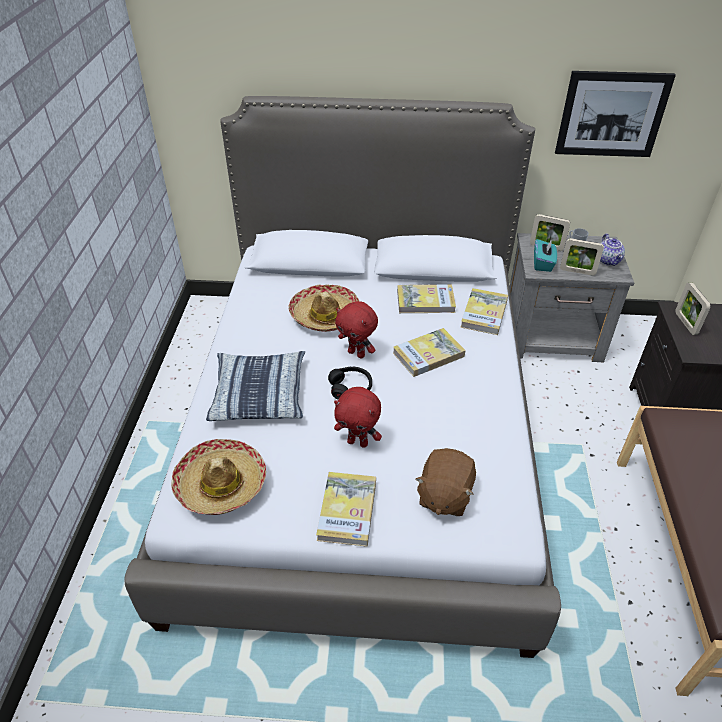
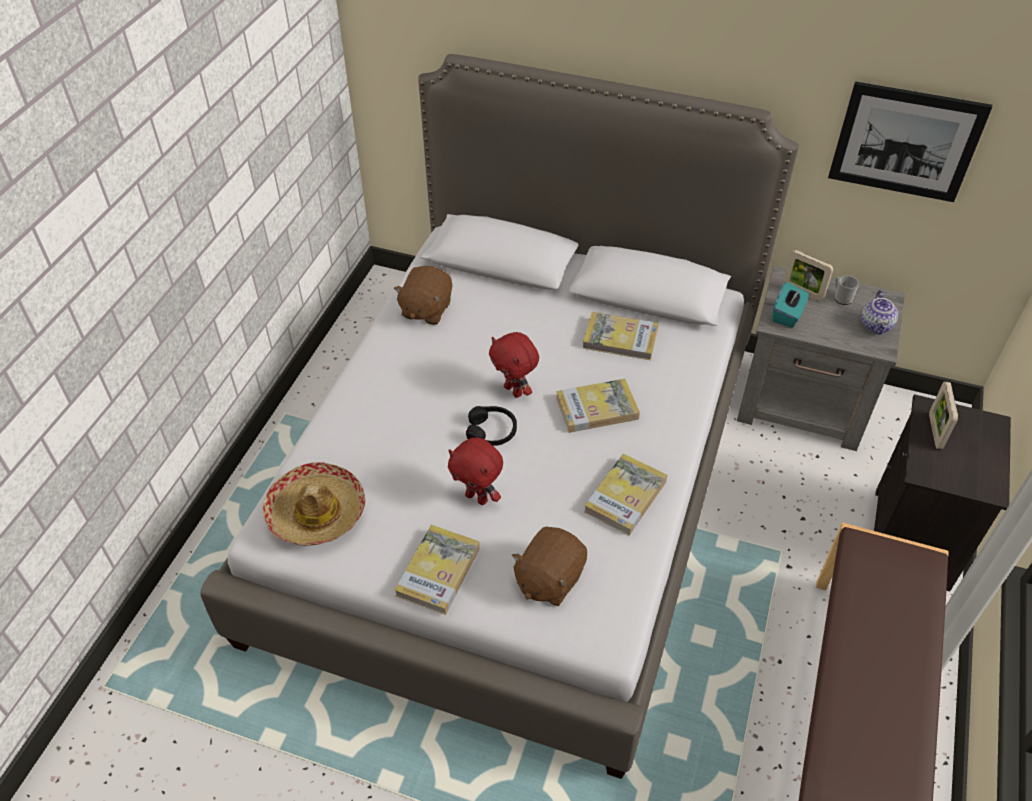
camera: 15 degrees right, 5 degrees up
pillow [206,351,305,421] -> none
hat [289,284,359,332] -> none
book [460,288,508,335] -> book moved to [584,454,668,535]
picture frame [560,238,604,276] -> none
none -> brown plush toy [394,266,452,325]

